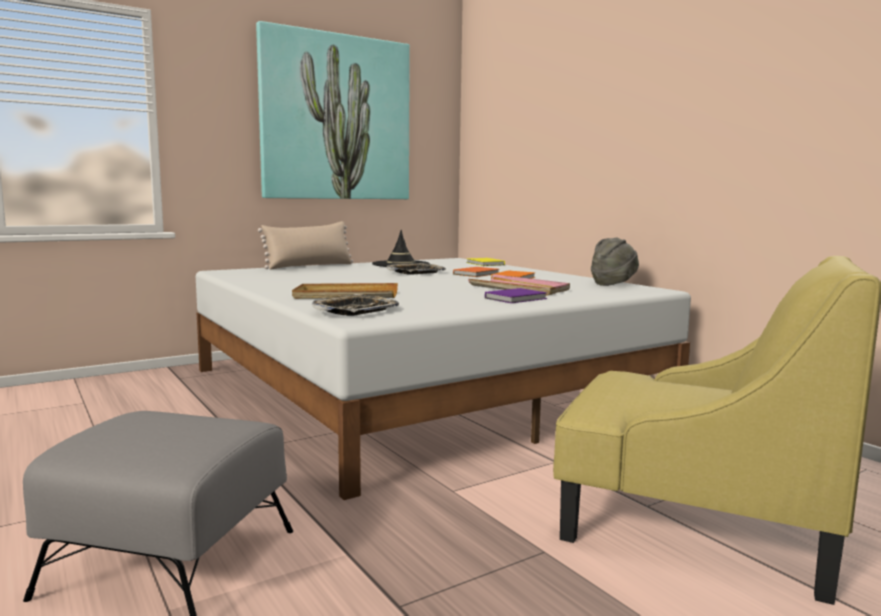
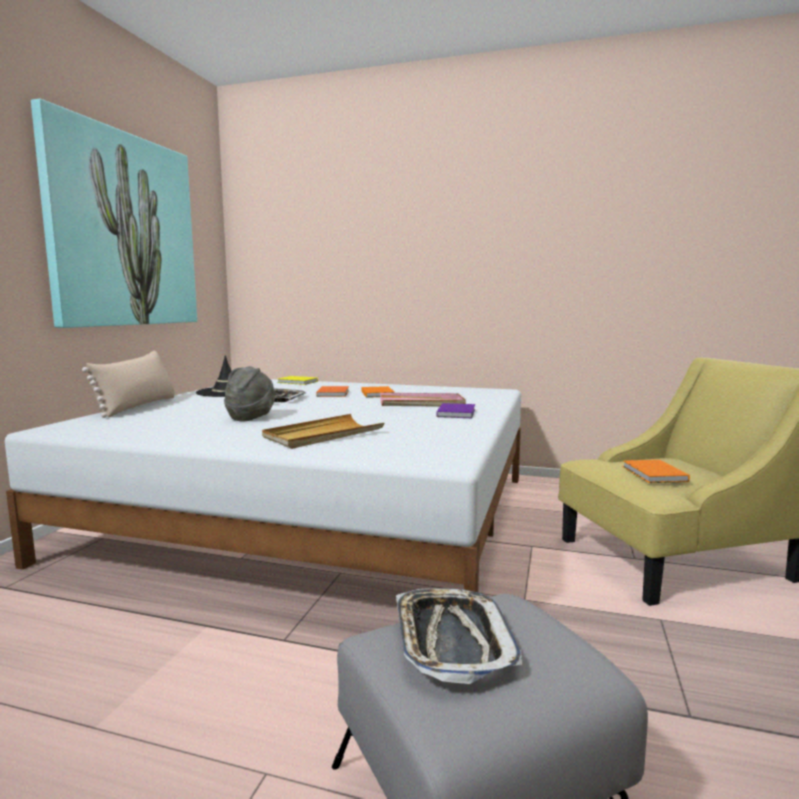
camera: 40 degrees left, 0 degrees up
tray [311,294,399,316] -> tray moved to [396,588,522,684]
grey hat [591,238,639,286] -> grey hat moved to [224,366,275,422]
none -> orange book [623,460,690,483]

